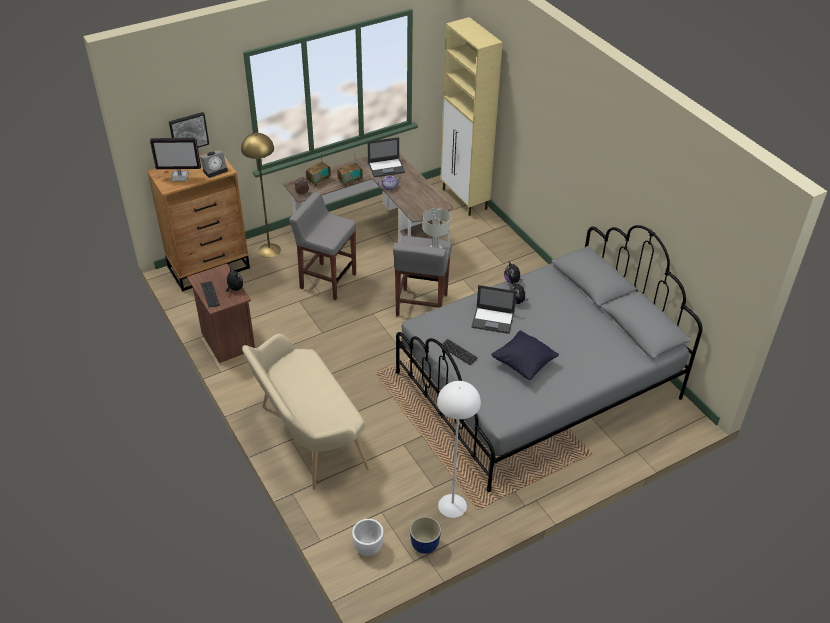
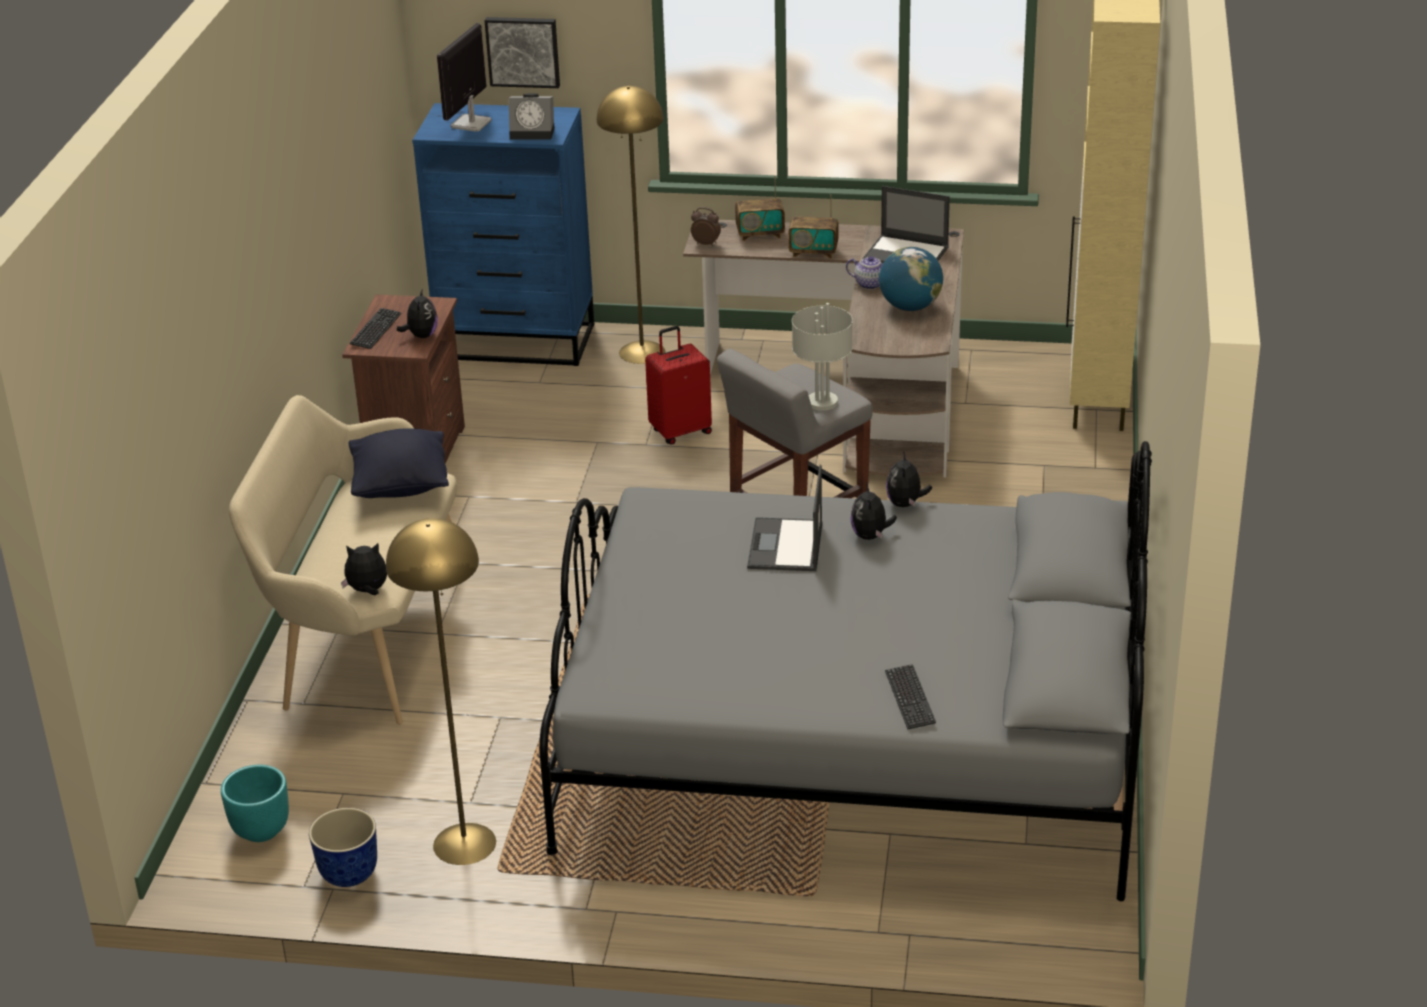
camera: 40 degrees right, 10 degrees down
brown dresser [147,150,250,292] -> blue dresser [412,103,594,366]
monitor [150,138,201,181] -> monitor turned 75 degrees clockwise [437,23,492,132]
grey stool [289,192,356,300] -> red suitcase [645,326,712,445]
white planter [352,519,384,556] -> turquoise planter [221,764,289,842]
white floor lamp [437,381,481,518] -> yellow floor lamp [386,518,496,865]
keyboard [442,339,478,366] -> keyboard moved to [885,664,936,729]
laptop [471,285,517,334] -> laptop turned 45 degrees clockwise [747,465,822,571]
black pillow [491,331,559,380] -> black pillow moved to [348,428,449,498]
none -> plush toy [341,543,387,595]
none -> globe [879,247,943,311]

